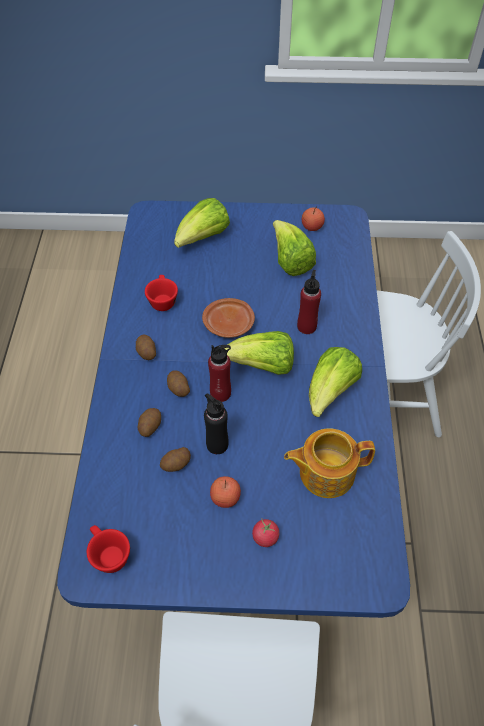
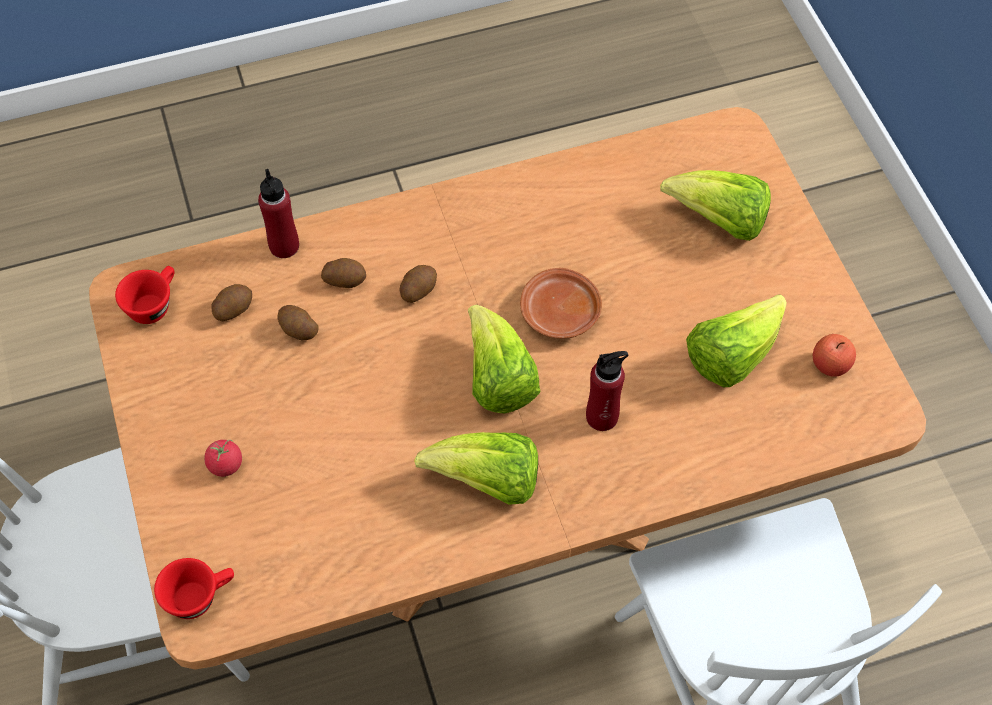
camera: 70 degrees right, 5 degrees up
blue dining table [57,201,410,618] -> brown dining table [89,107,926,670]
potato [136,334,156,360] -> potato moved to [212,284,252,321]
red cup [145,275,178,311] -> red cup moved to [154,558,234,619]
black bottle [204,393,229,454] -> none
red bottle [208,345,231,402] -> red bottle moved to [258,169,299,258]
apple [210,476,241,508] -> none
teapot [284,428,375,498] -> none

